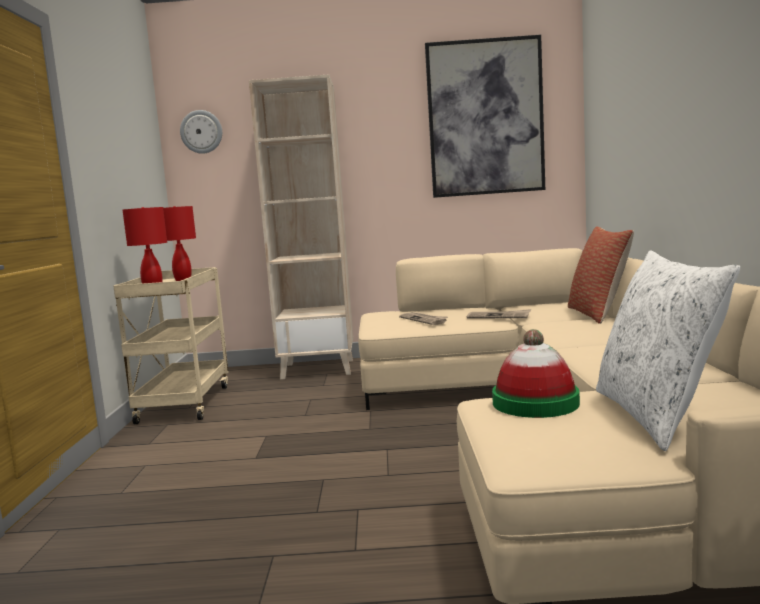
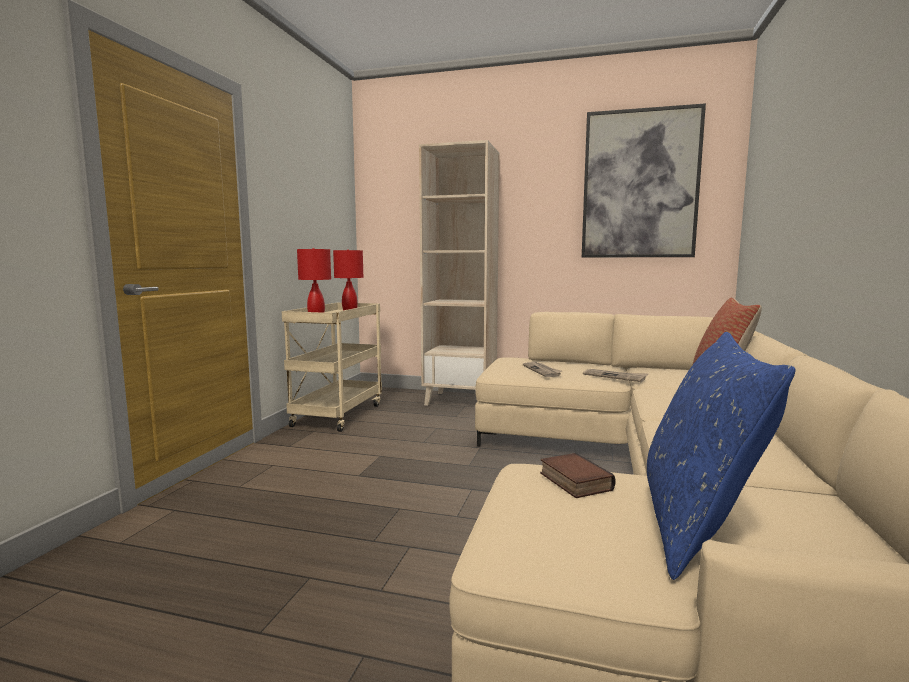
camera: 15 degrees right, 0 degrees up
wall clock [180,110,222,154] -> none
hat [492,329,580,418] -> book [540,453,616,498]
white pillow [596,250,740,451] -> blue pillow [647,332,796,580]

